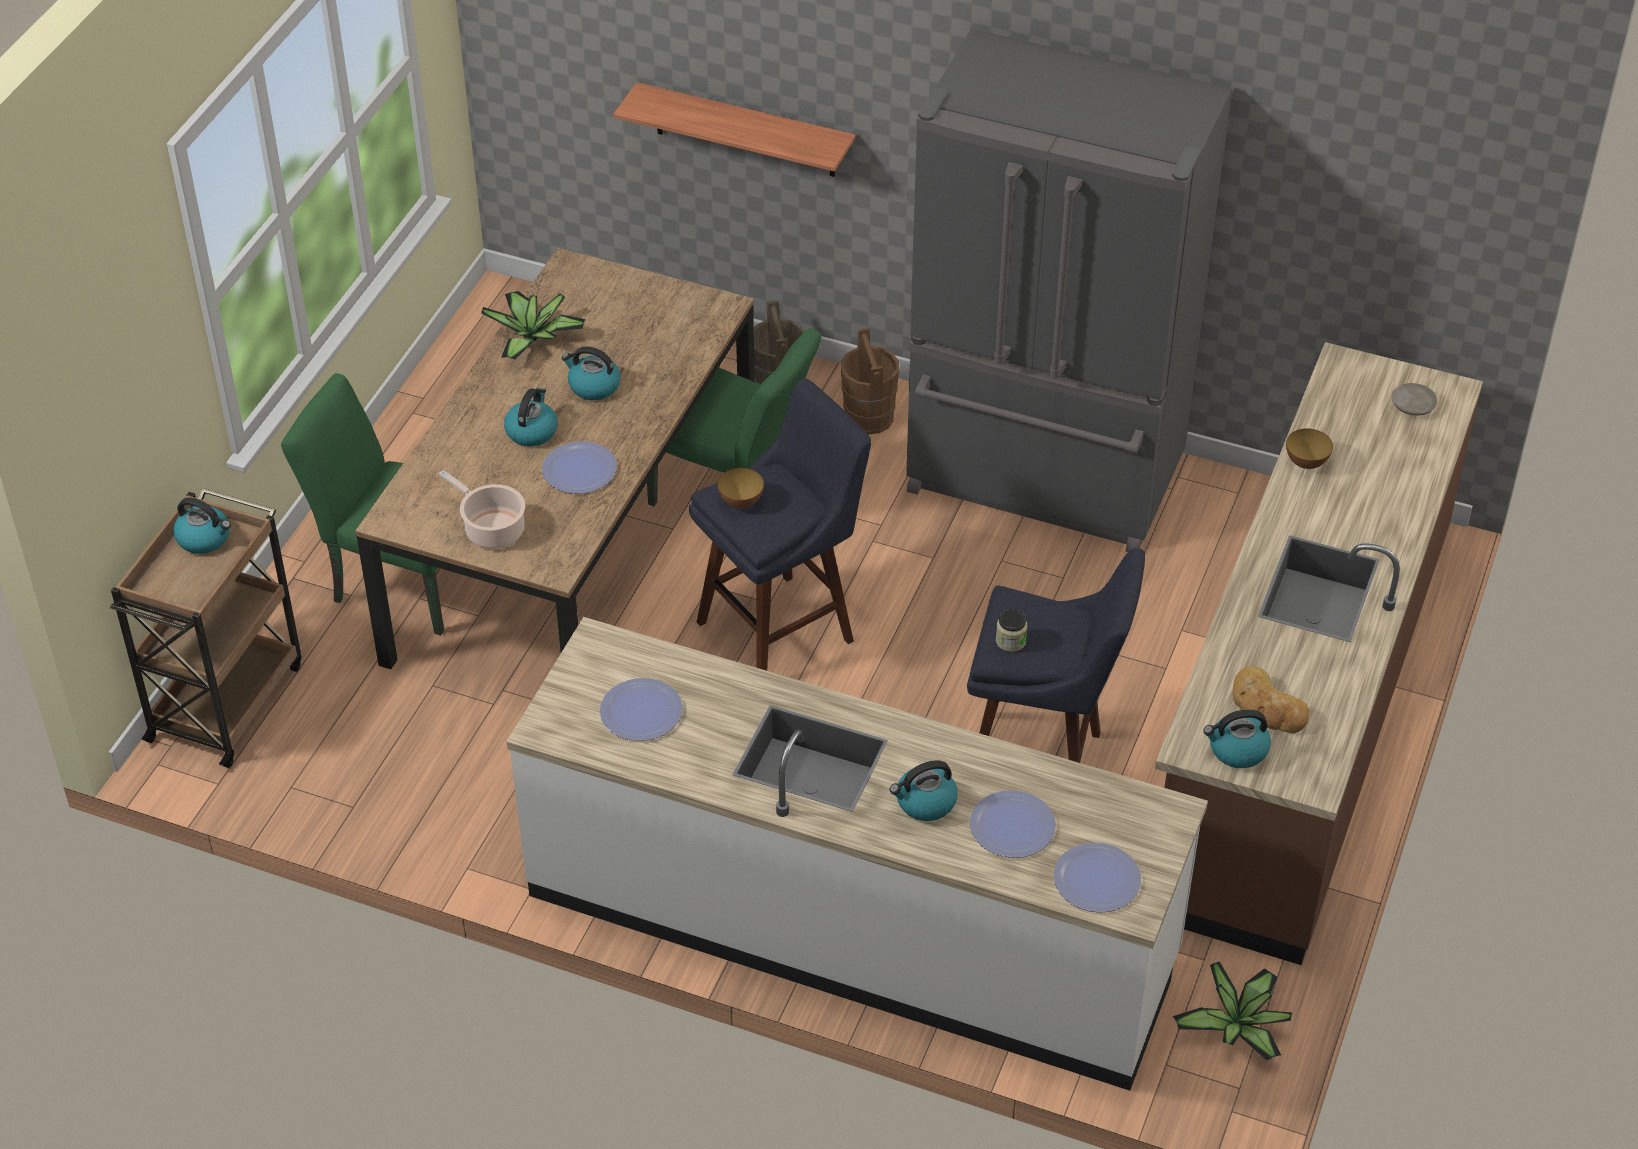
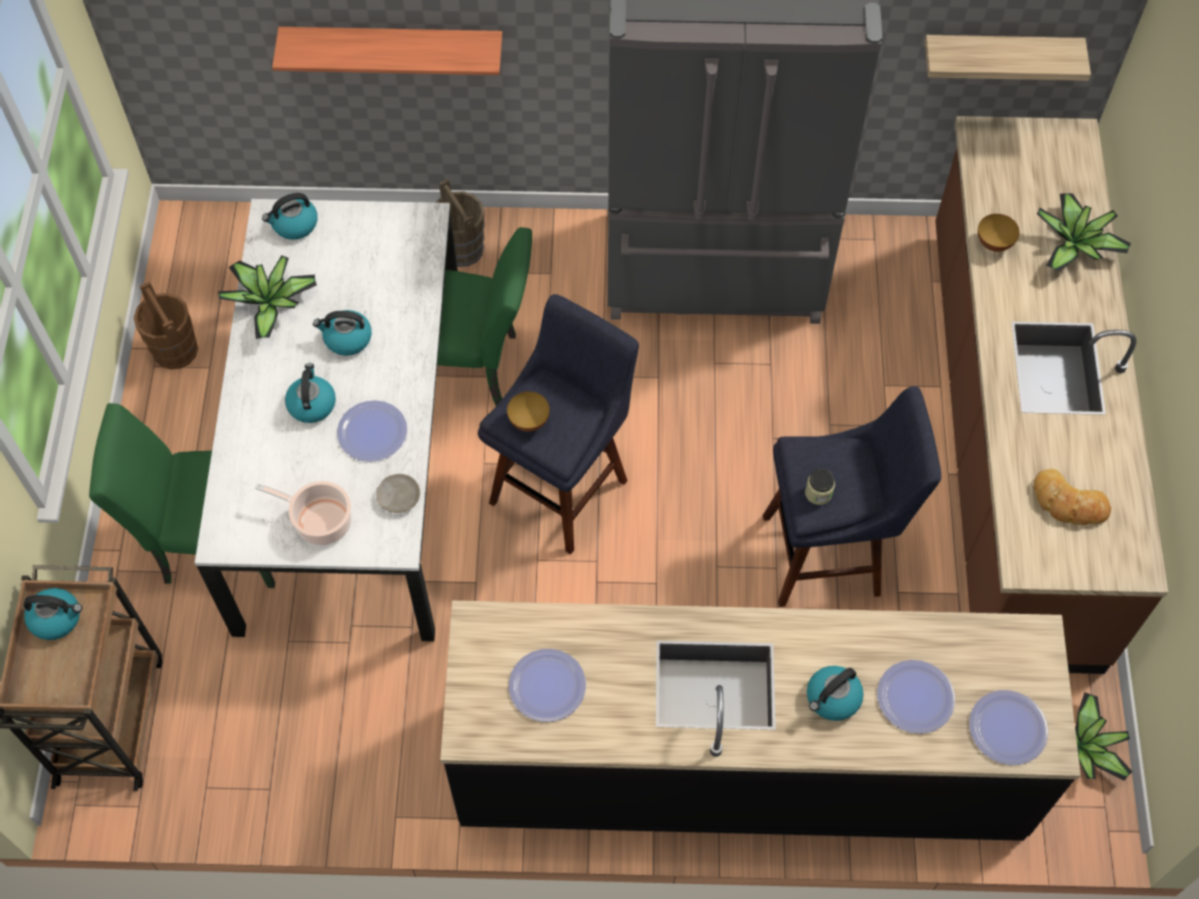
camera: 20 degrees left, 15 degrees up
brown dining table [355,248,755,669] -> white dining table [195,199,458,642]
white counter [507,617,1208,1091] -> black counter [440,601,1081,841]
brown bucket [841,328,899,435] -> brown bucket moved to [134,281,198,369]
kettle [1203,710,1271,768] -> kettle moved to [262,193,318,240]
beige plate [1392,383,1438,415] -> beige plate moved to [376,474,420,513]
none -> shelf [925,35,1091,81]
none -> potted plant [1037,194,1131,272]

